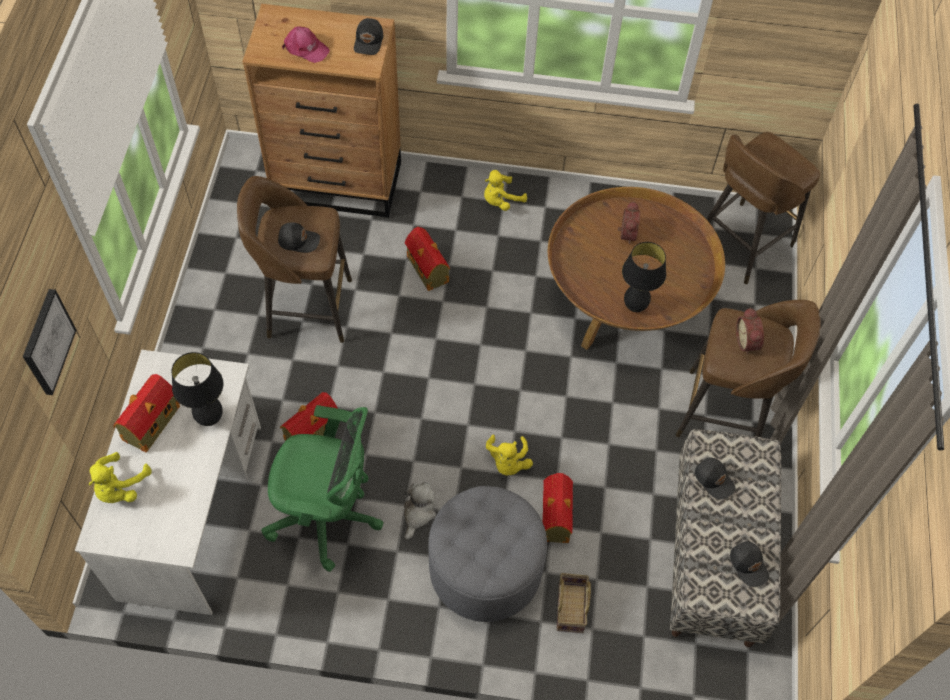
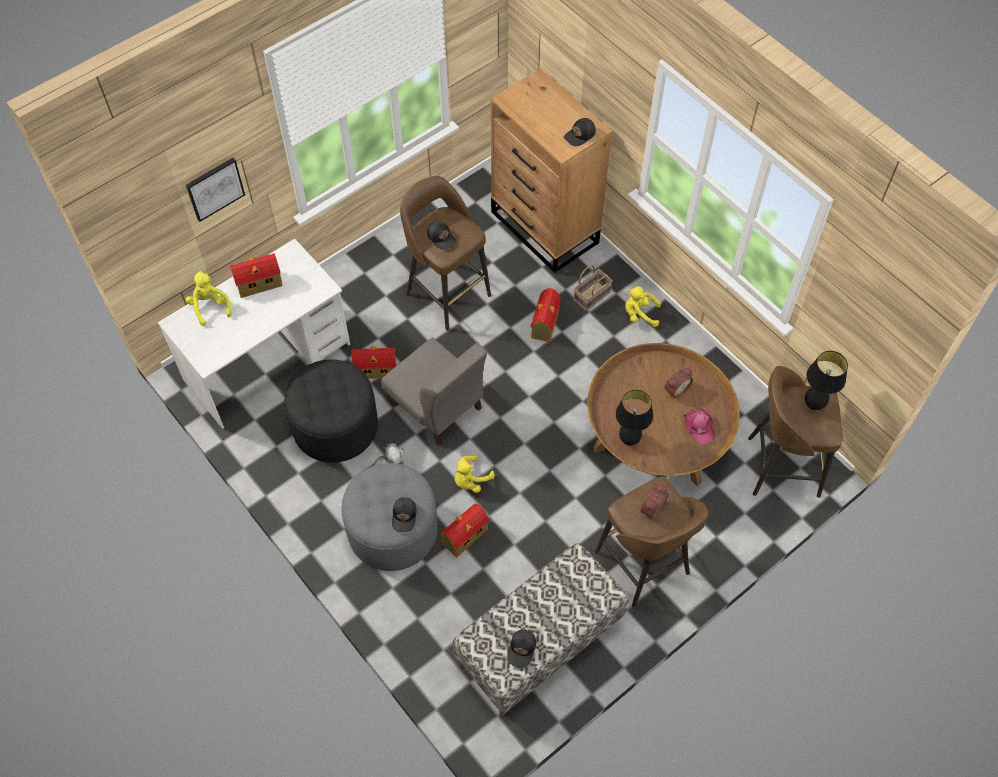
camera: 45 degrees right, 0 degrees up
yellow plush toy [89,452,152,503] -> yellow plush toy turned 90 degrees clockwise [186,271,231,326]
black table lamp [172,352,223,426] -> black table lamp moved to [805,351,848,410]
green office chair [261,405,383,572] -> black ottoman [284,359,378,463]
pink cap [282,26,330,63] -> pink cap moved to [683,409,715,445]
basket [556,573,591,633] -> basket moved to [574,265,613,311]
black cap [695,457,736,499] -> black cap moved to [392,497,417,532]
none -> grey chair [381,338,487,446]

